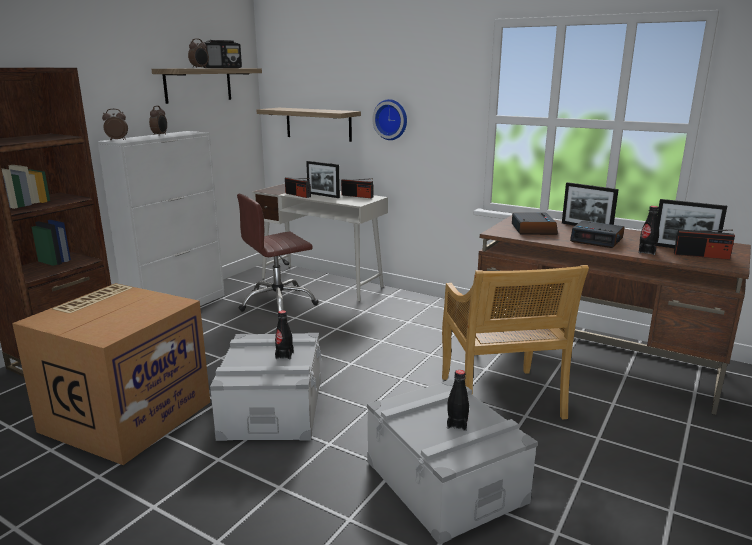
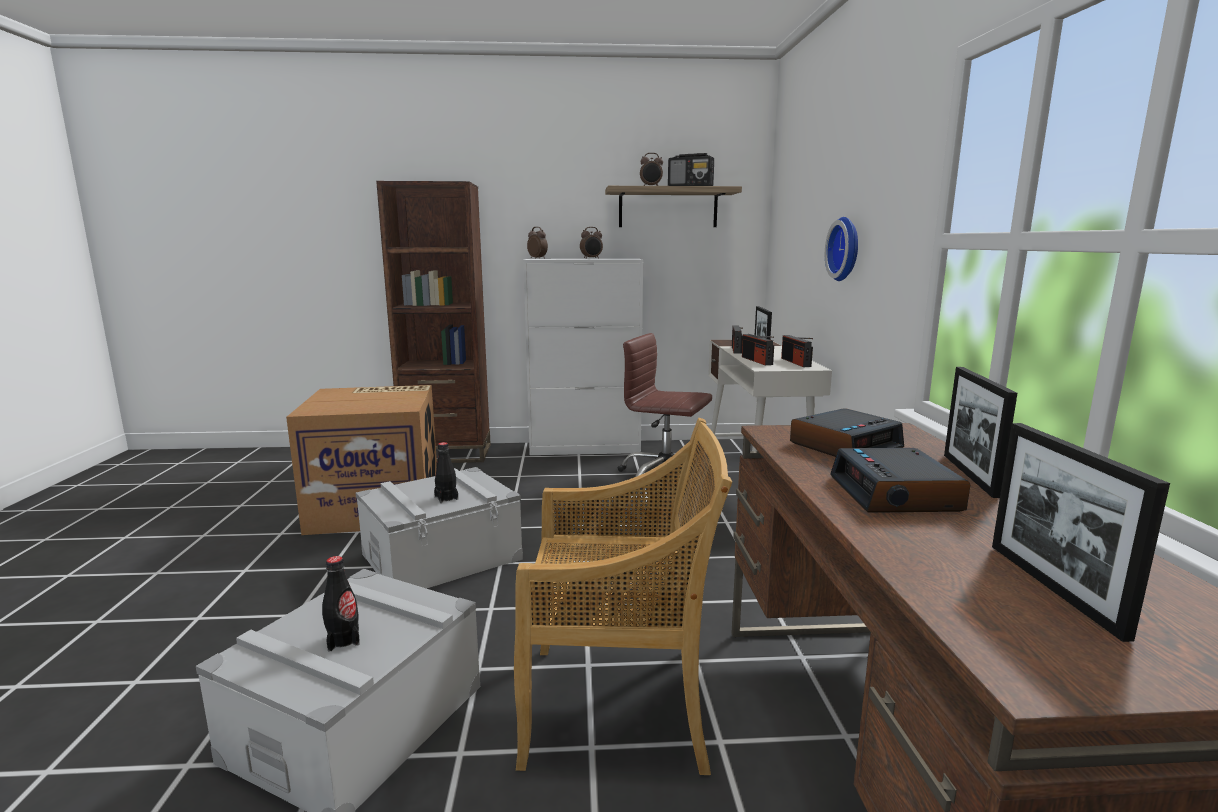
camera: 55 degrees right, 5 degrees down
shelf [256,108,361,142] -> none
beige chair [442,265,589,419] -> beige chair turned 135 degrees counterclockwise [514,418,732,775]
black bottle [639,206,659,255] -> none
radio [674,229,735,260] -> radio moved to [742,334,774,365]

